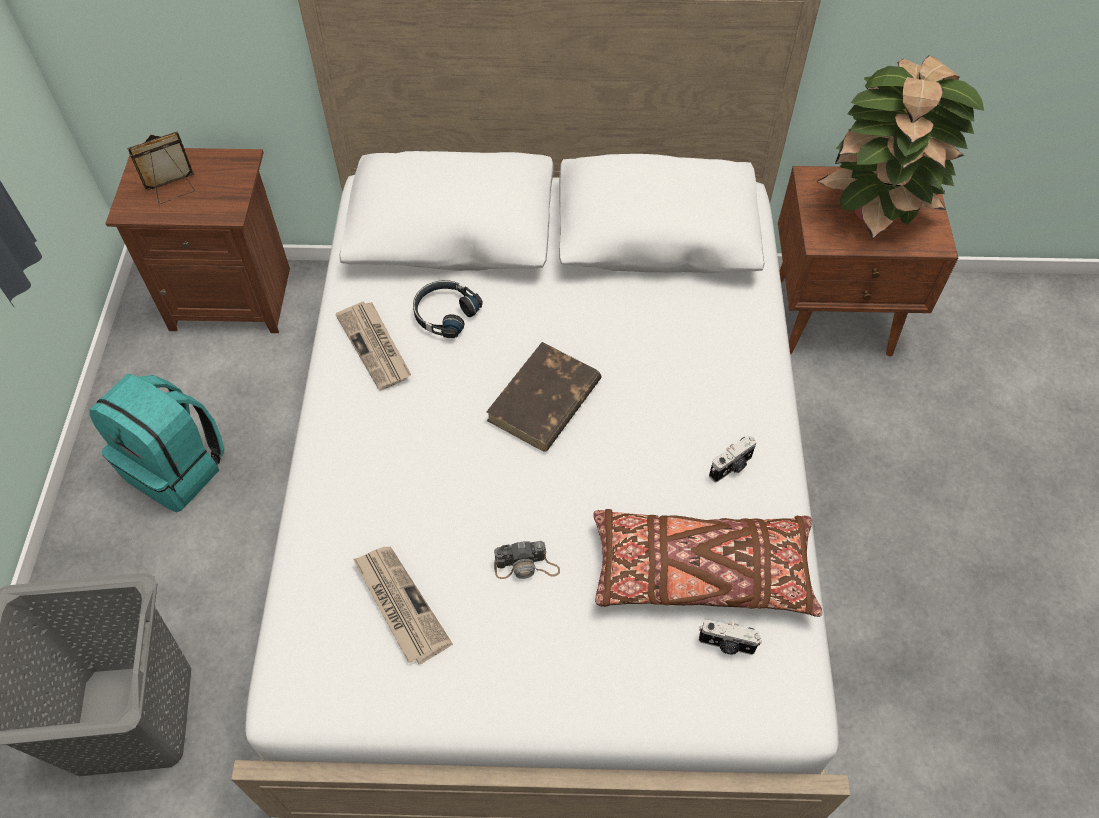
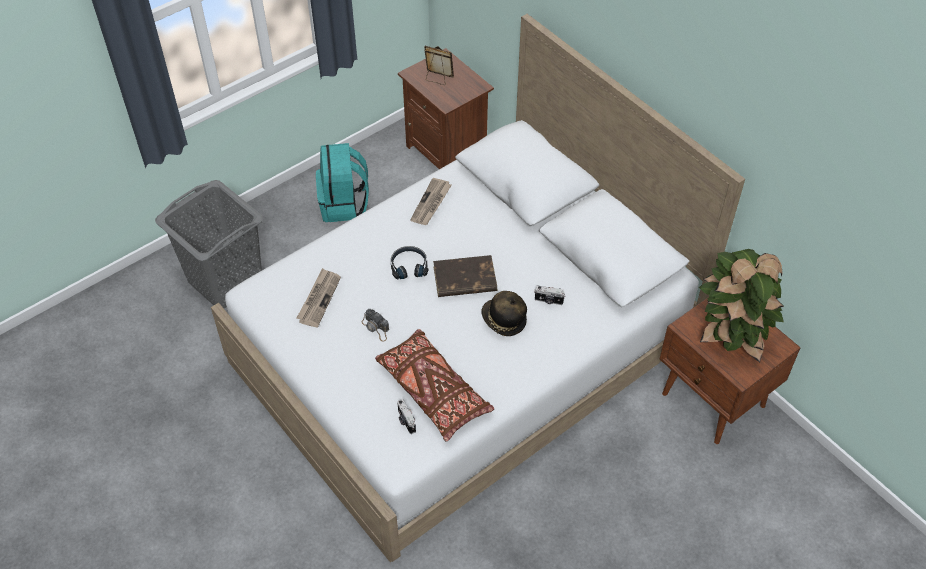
camera: 50 degrees right, 5 degrees down
black headphones [413,280,483,338] -> black headphones moved to [391,246,428,280]
camera [709,435,756,482] -> camera moved to [534,286,566,305]
none -> hat [482,291,527,336]

